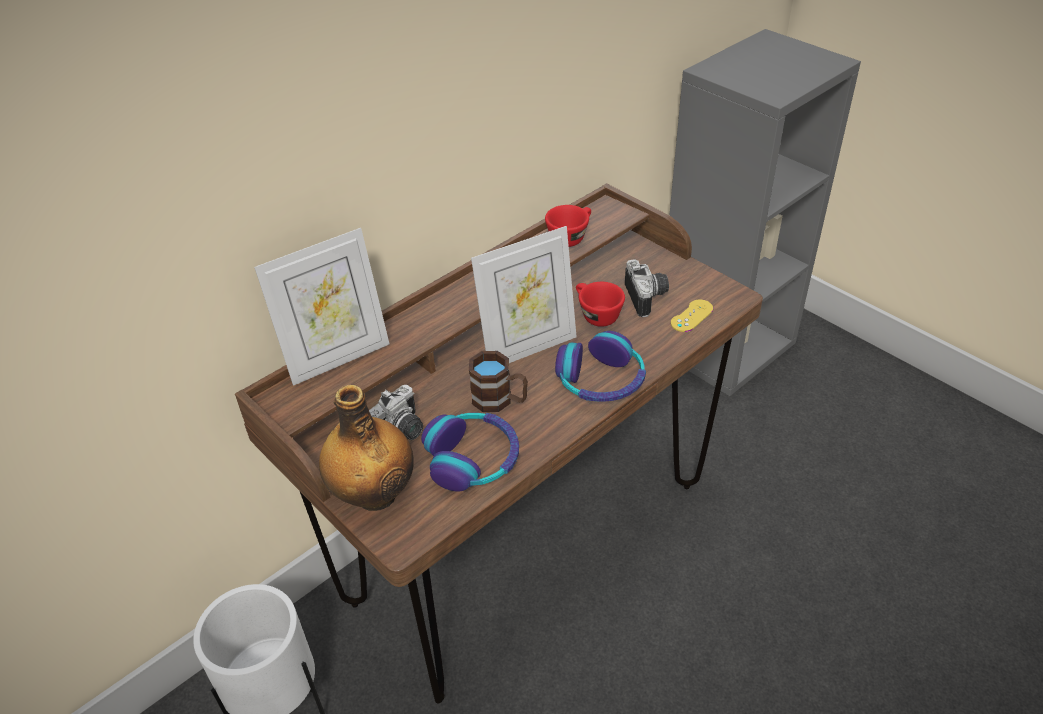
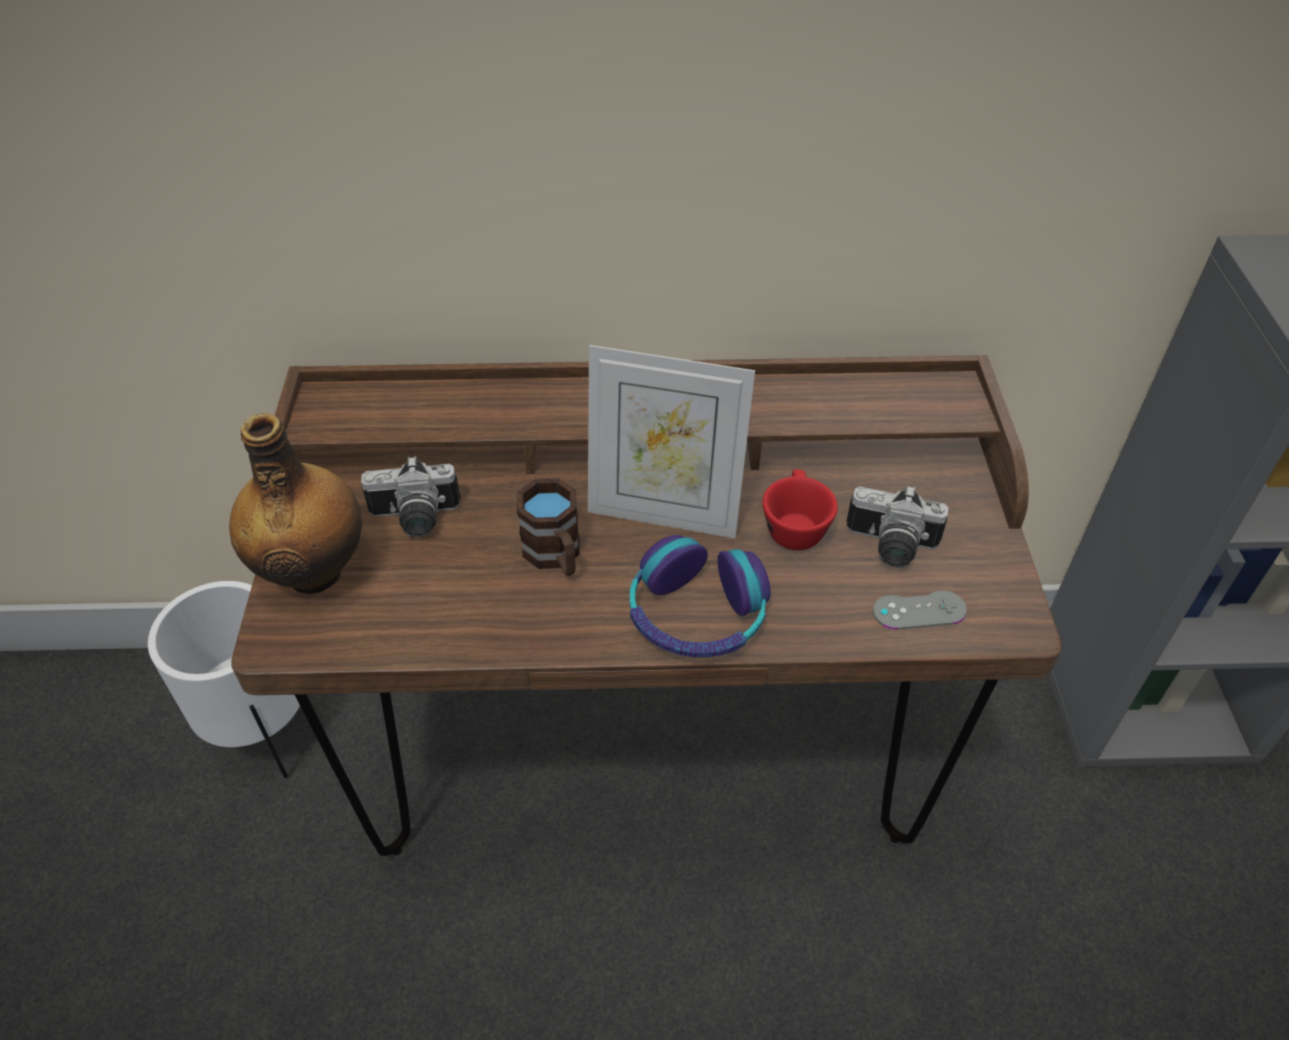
camera: 40 degrees right, 5 degrees up
picture frame [254,228,389,386] -> none
headphones [421,413,519,492] -> none
red cup [545,205,591,247] -> none
camera [625,260,669,317] -> camera turned 75 degrees clockwise [846,485,949,568]
yellow game controller [671,300,713,332] -> grey game controller [873,590,967,629]

